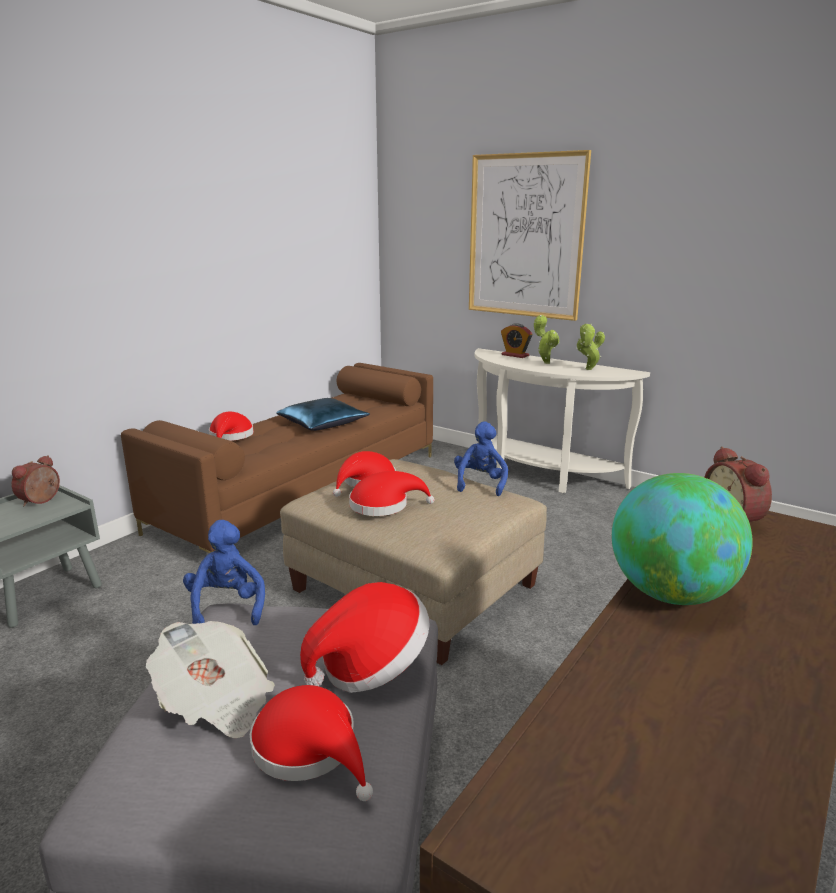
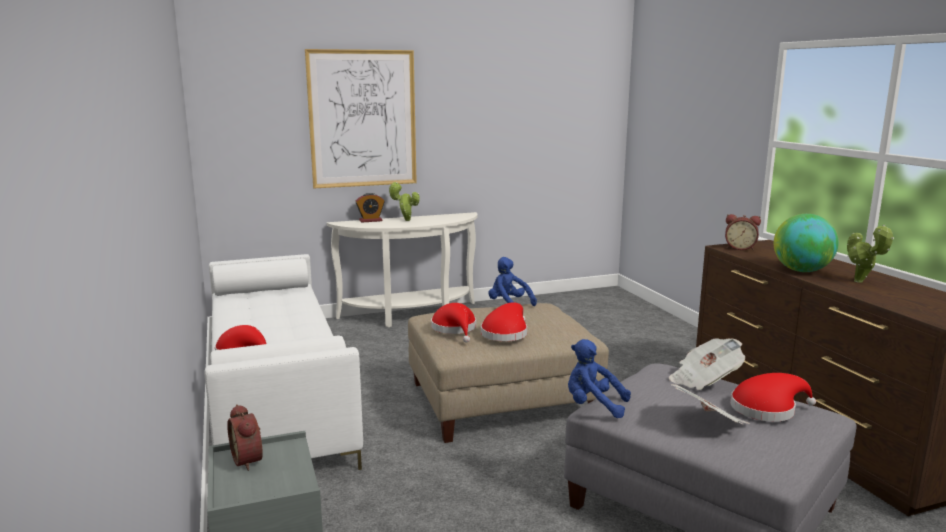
camera: 55 degrees left, 5 degrees down
brown sofa [121,363,433,553] -> white sofa [204,254,363,470]
blue pillow [276,398,370,431] -> none
hat [300,582,430,693] -> newspaper [669,338,745,390]
potted plant [577,323,605,370] -> potted plant moved to [847,225,894,283]

